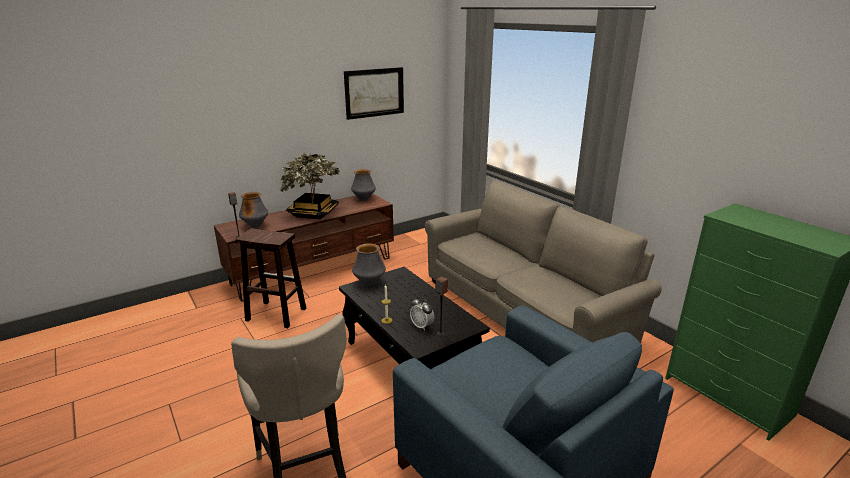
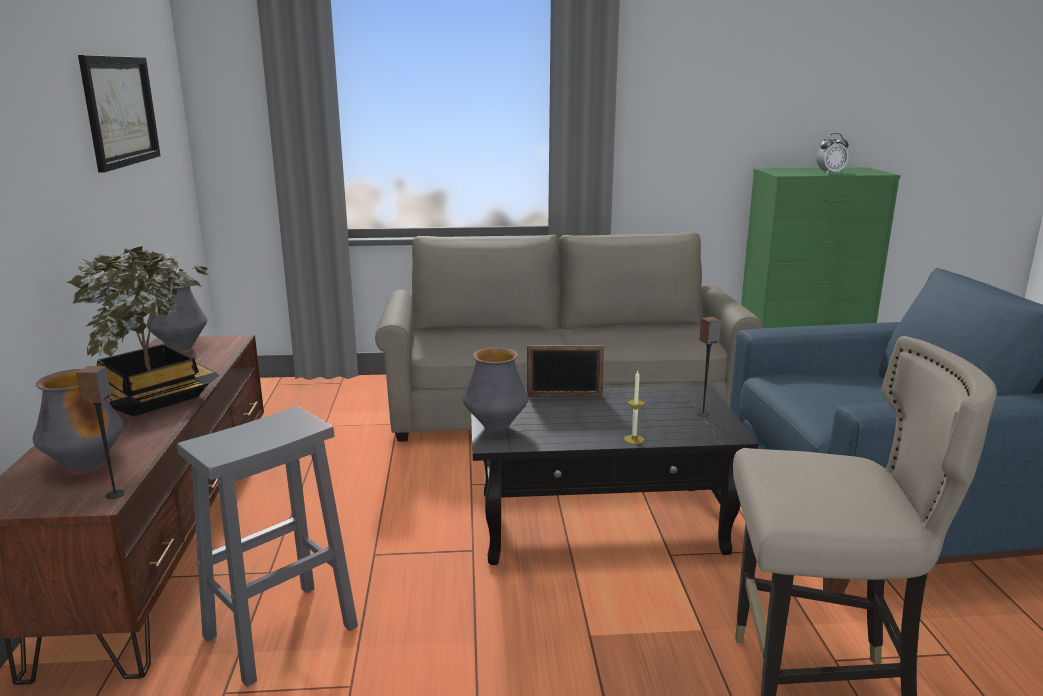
camera: 60 degrees left, 5 degrees down
brown stool [235,228,306,328] -> grey stool [177,406,358,687]
alarm clock [410,297,434,331] -> alarm clock moved to [817,133,849,174]
none -> picture frame [527,345,604,397]

